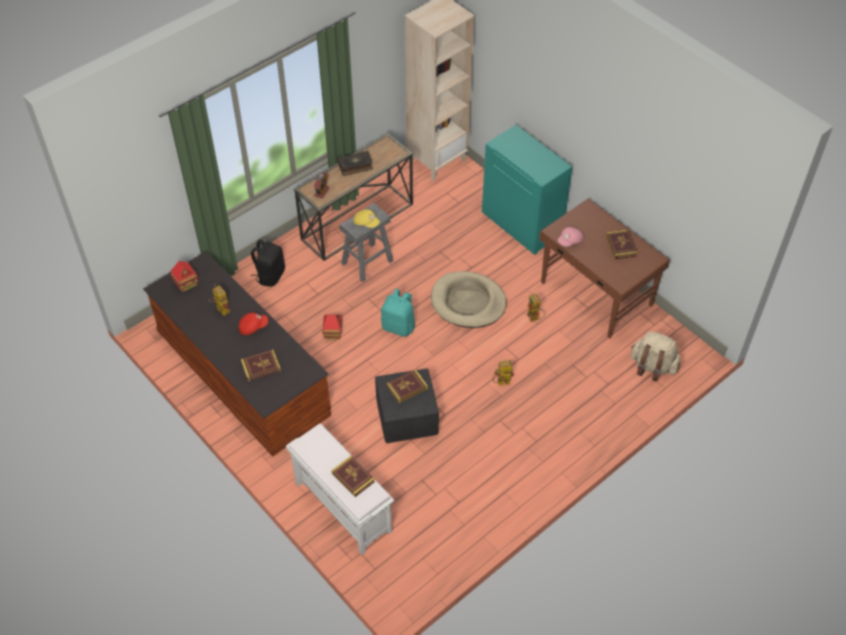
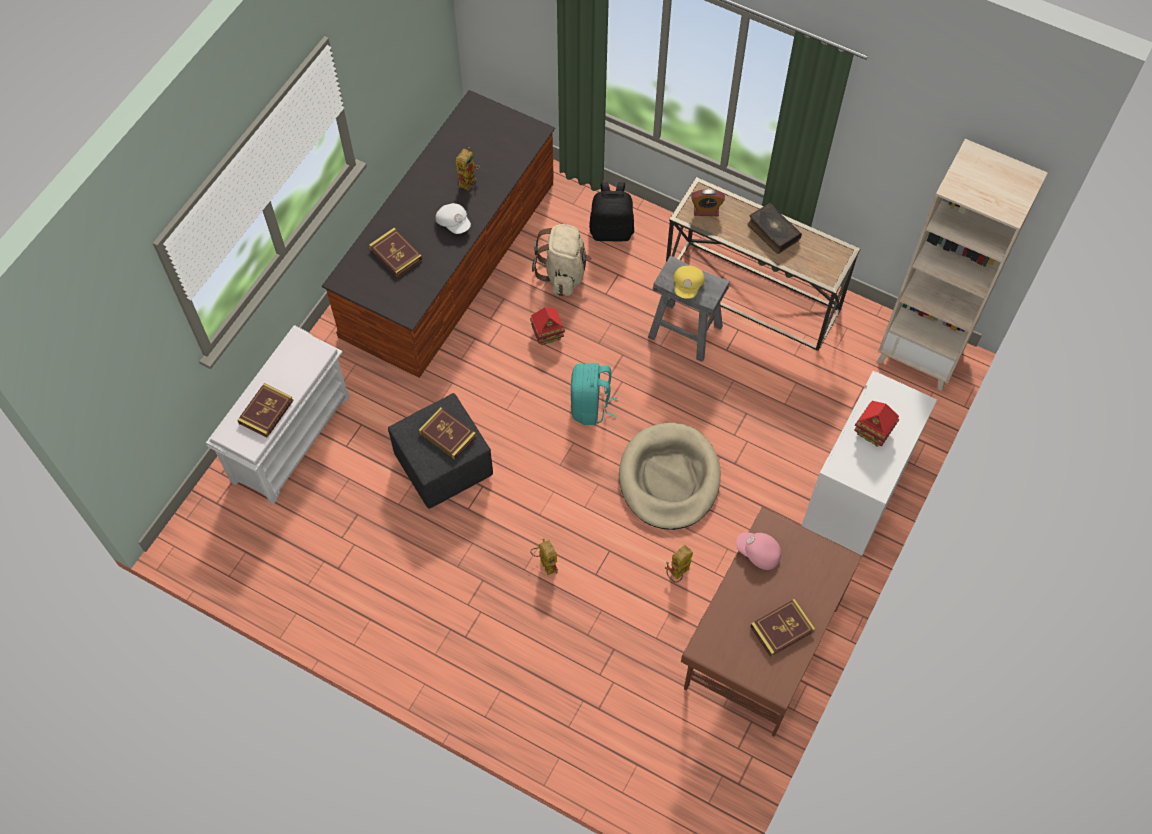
camera: 70 degrees right, 10 degrees up
toy house [170,261,199,292] -> toy house moved to [854,401,899,447]
red cap [239,312,268,335] -> white cap [435,203,471,234]
turquoise cabinet [482,125,572,255] -> white cabinet [801,371,937,555]
beige backpack [631,332,680,381] -> beige backpack moved to [532,224,591,296]

